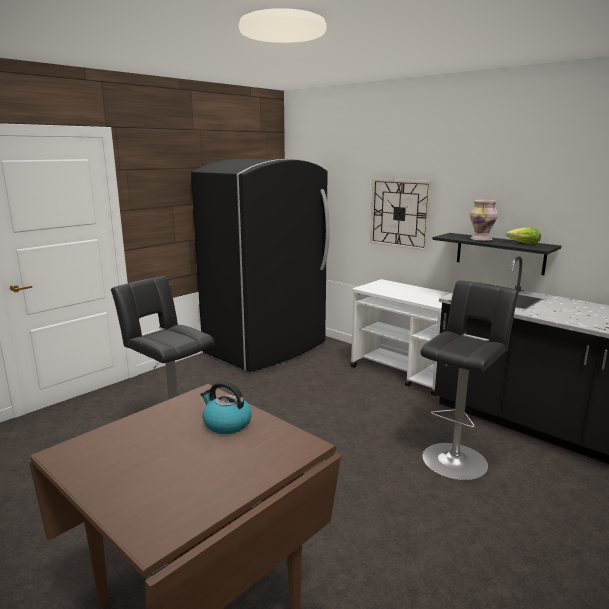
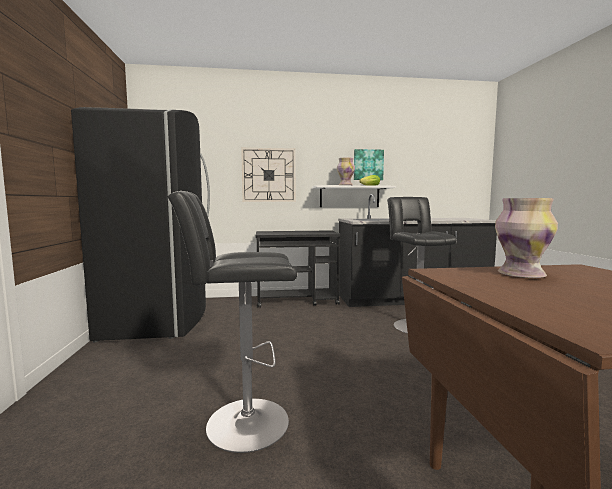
camera: 50 degrees left, 10 degrees down
kettle [200,381,252,434] -> vase [495,198,558,278]
white cart [350,279,450,396] -> black cart [256,230,341,308]
black shelf [432,233,561,275] -> white shelf [312,185,396,207]
none -> picture [354,149,384,180]

